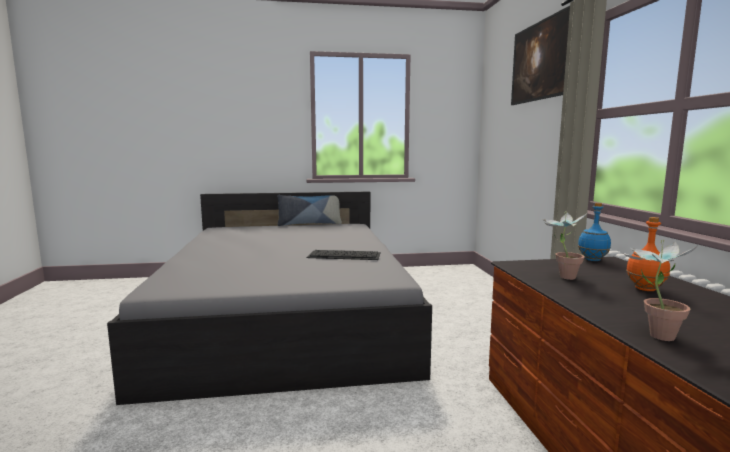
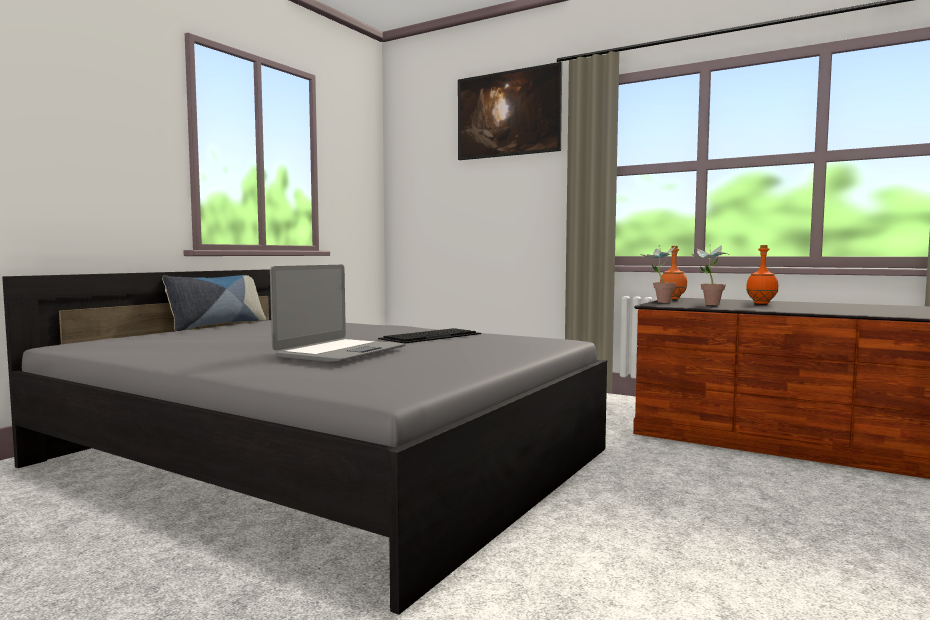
camera: 50 degrees left, 5 degrees down
blue bottle [578,203,611,261] -> orange bottle [660,246,688,299]
potted plant [624,240,697,341] -> potted plant moved to [641,245,676,303]
none -> laptop [270,265,406,363]

